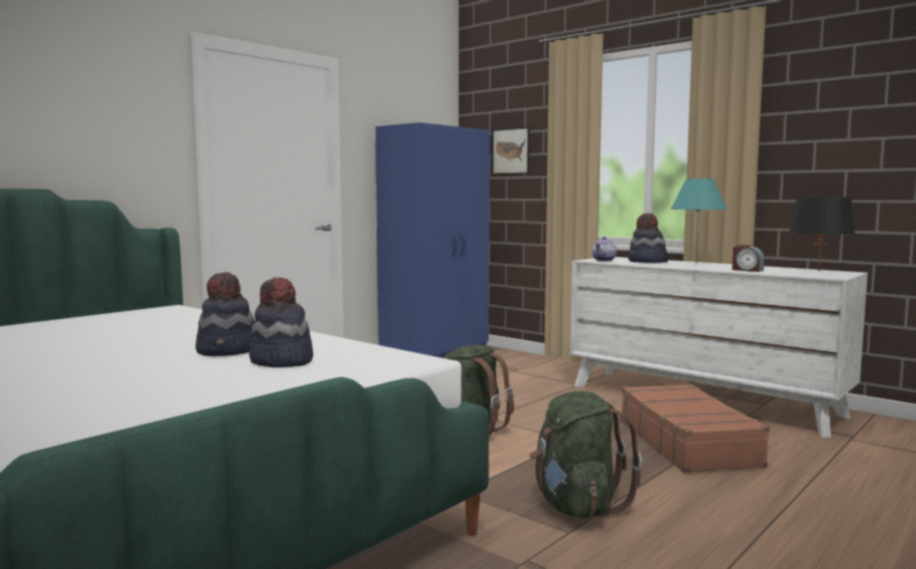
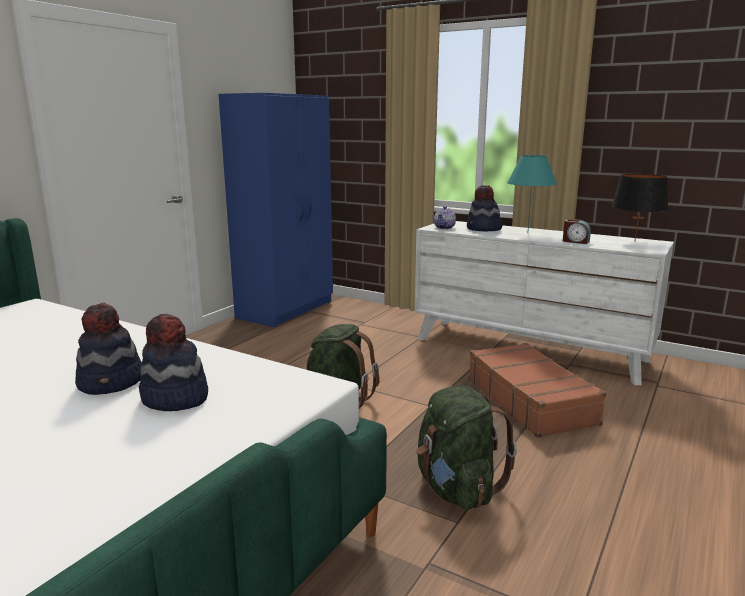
camera: 10 degrees left, 10 degrees up
picture [492,127,530,175] -> none

